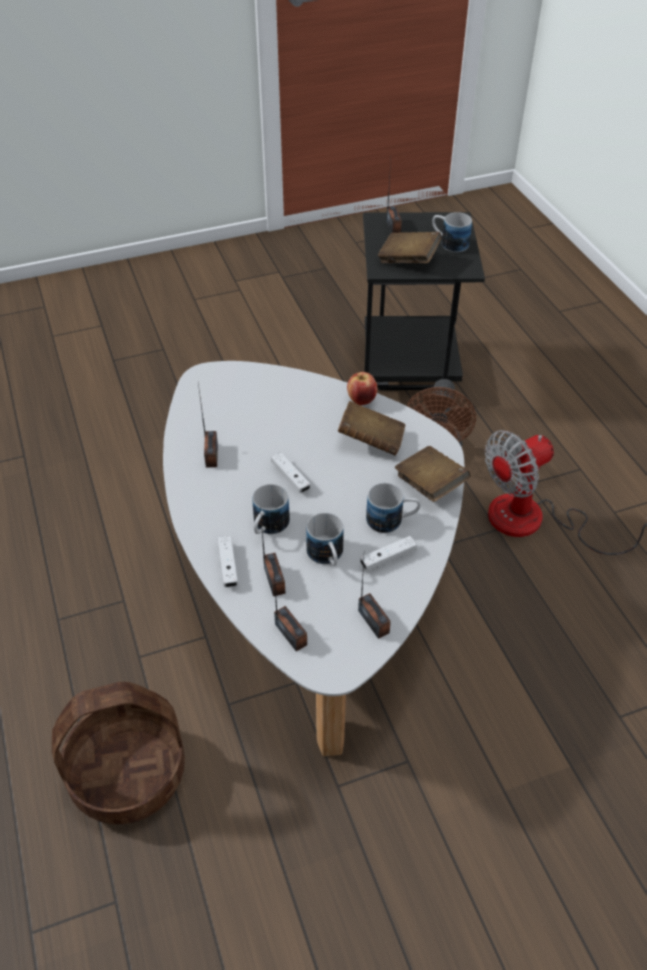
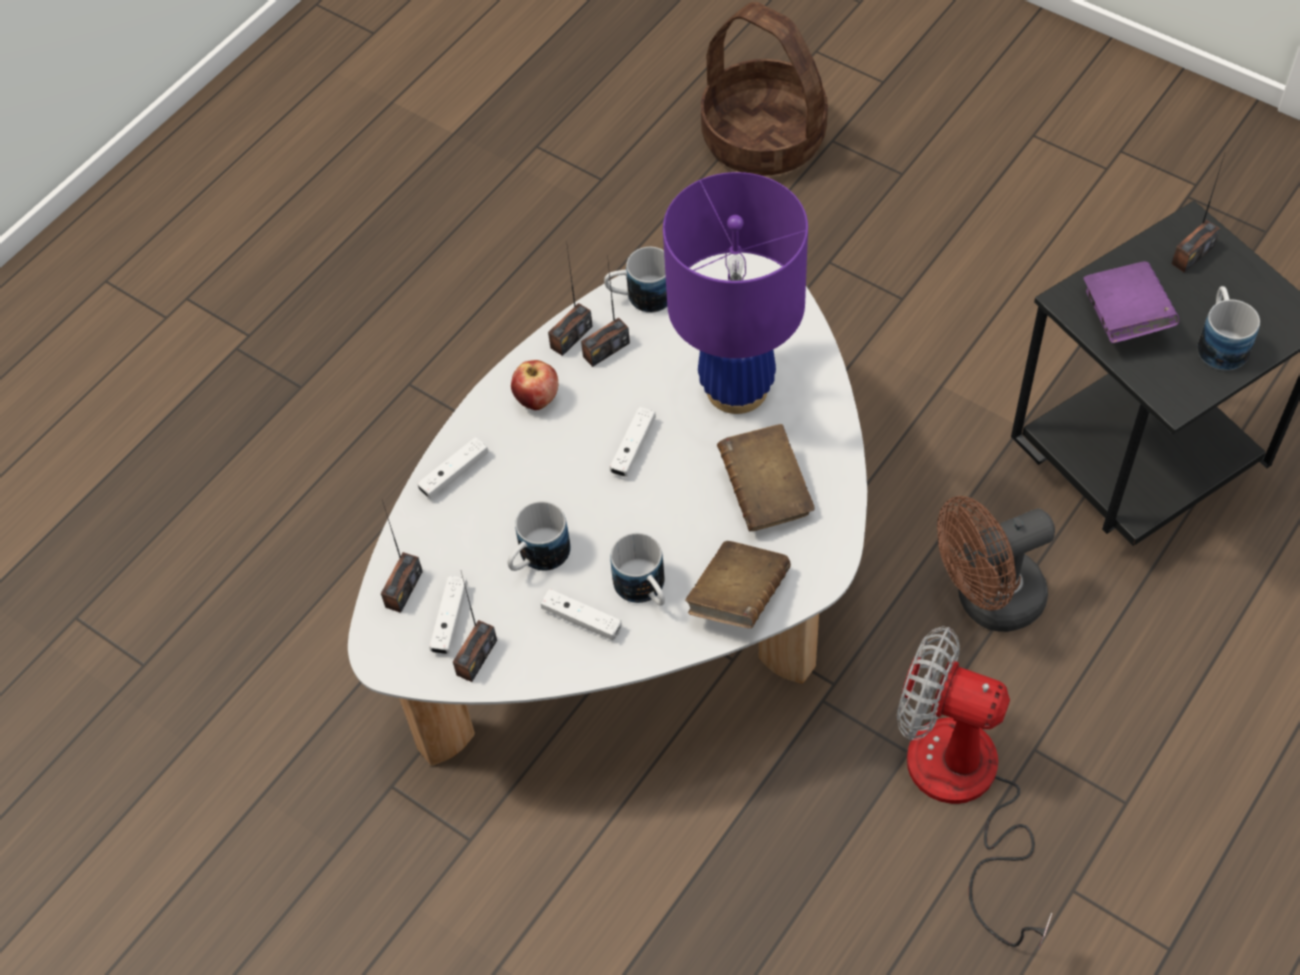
camera: 60 degrees right, 10 degrees up
basket [52,682,185,824] -> basket moved to [701,2,828,176]
mug [252,484,290,534] -> mug moved to [604,247,667,313]
radio [260,506,285,596] -> radio moved to [548,241,593,356]
apple [347,372,377,405] -> apple moved to [511,360,558,410]
brown book [378,232,441,263] -> purple book [1083,261,1179,343]
none -> white game controller [429,576,467,654]
none -> purple table lamp [663,172,808,414]

